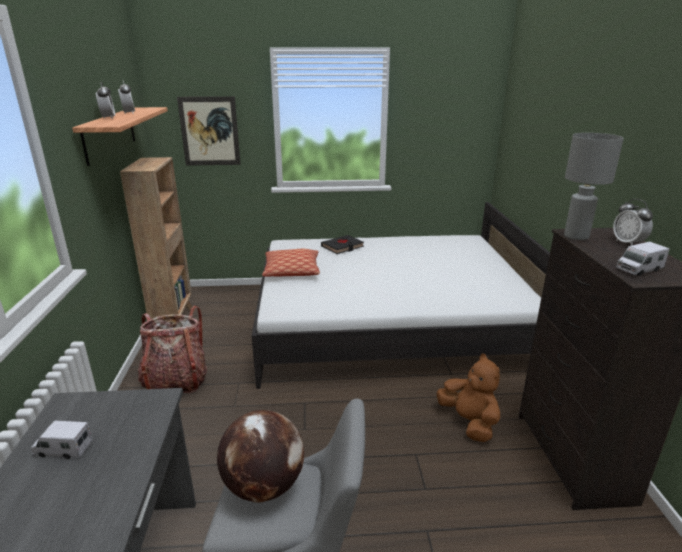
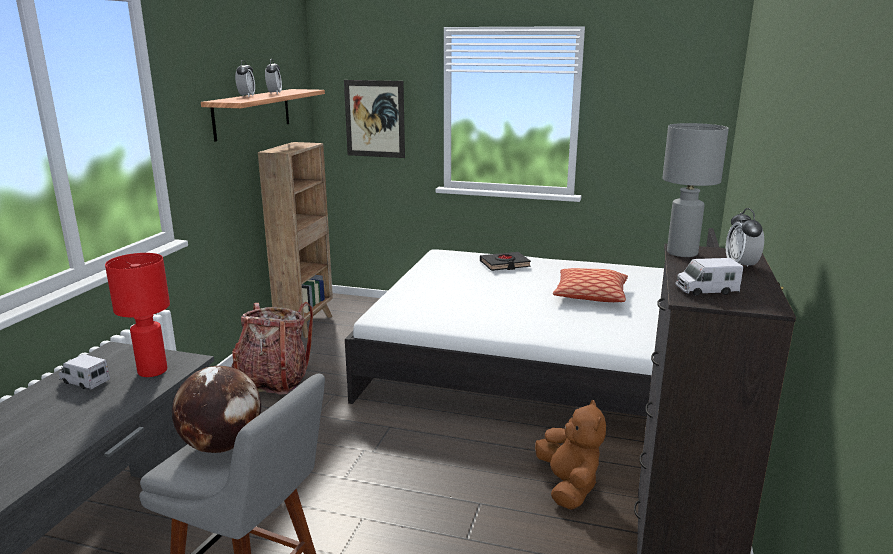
camera: 20 degrees right, 5 degrees down
pillow [262,249,320,276] -> pillow moved to [553,268,628,302]
none -> red table lamp [105,253,170,377]

